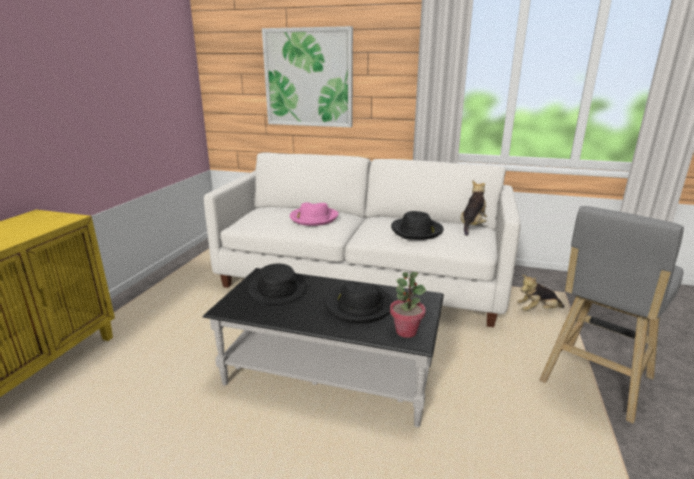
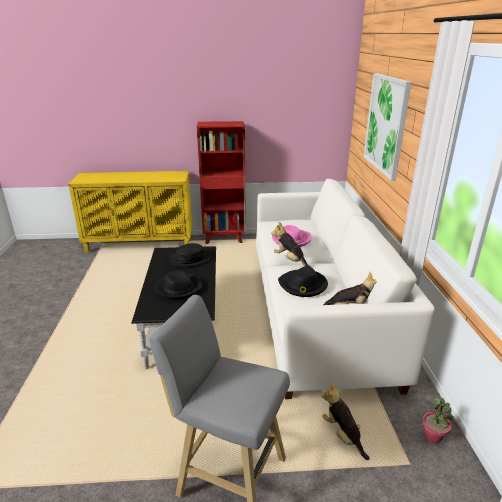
camera: 70 degrees right, 5 degrees up
potted plant [390,272,426,338] -> potted plant moved to [422,398,454,444]
none -> red bookcase [197,121,246,244]
none -> plush toy [271,222,311,267]

